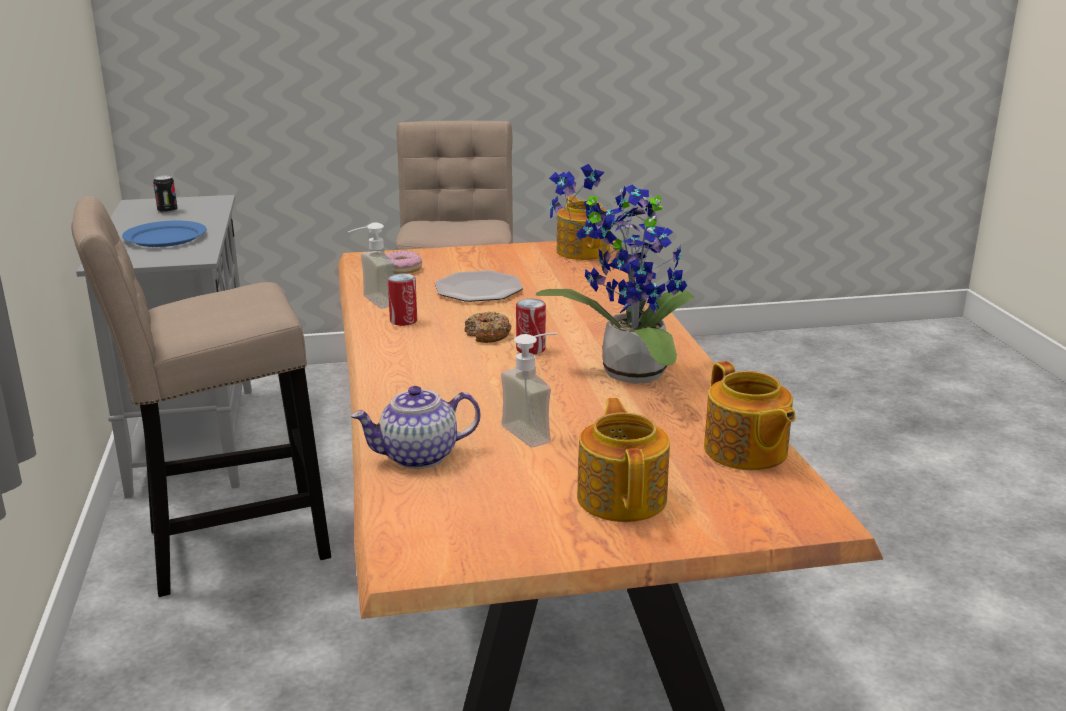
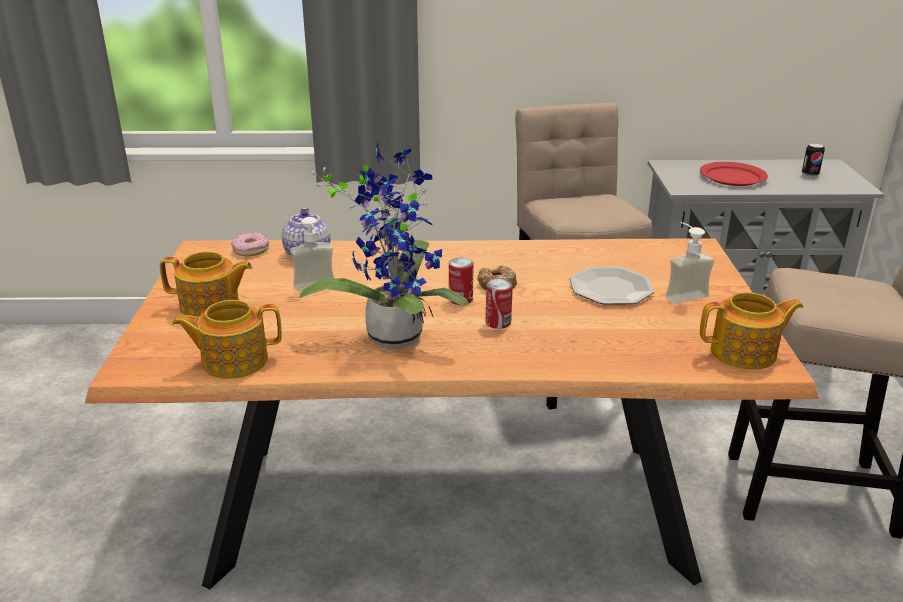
camera: 100 degrees right, 5 degrees up
blue plate [122,221,207,247] -> red plate [700,162,768,186]
soap dispenser [348,222,394,309] -> soap dispenser moved to [666,222,714,304]
donut [386,251,422,274] -> donut moved to [231,232,269,256]
can [388,273,417,326] -> can moved to [486,279,513,329]

